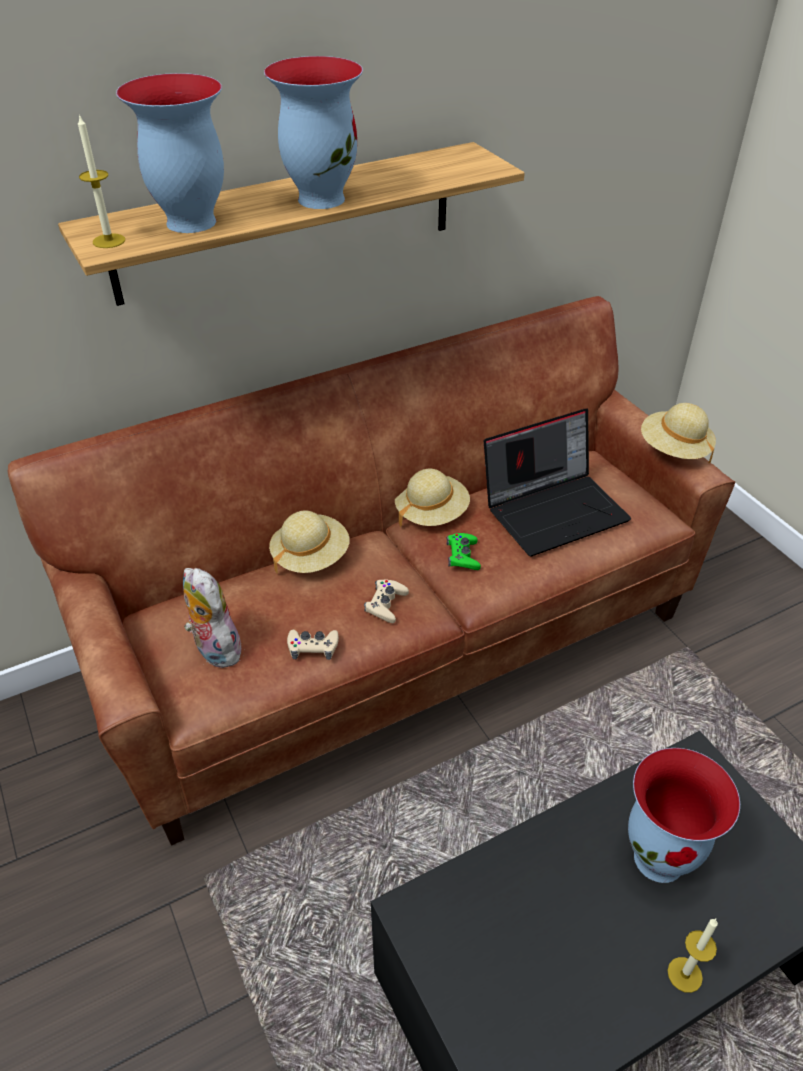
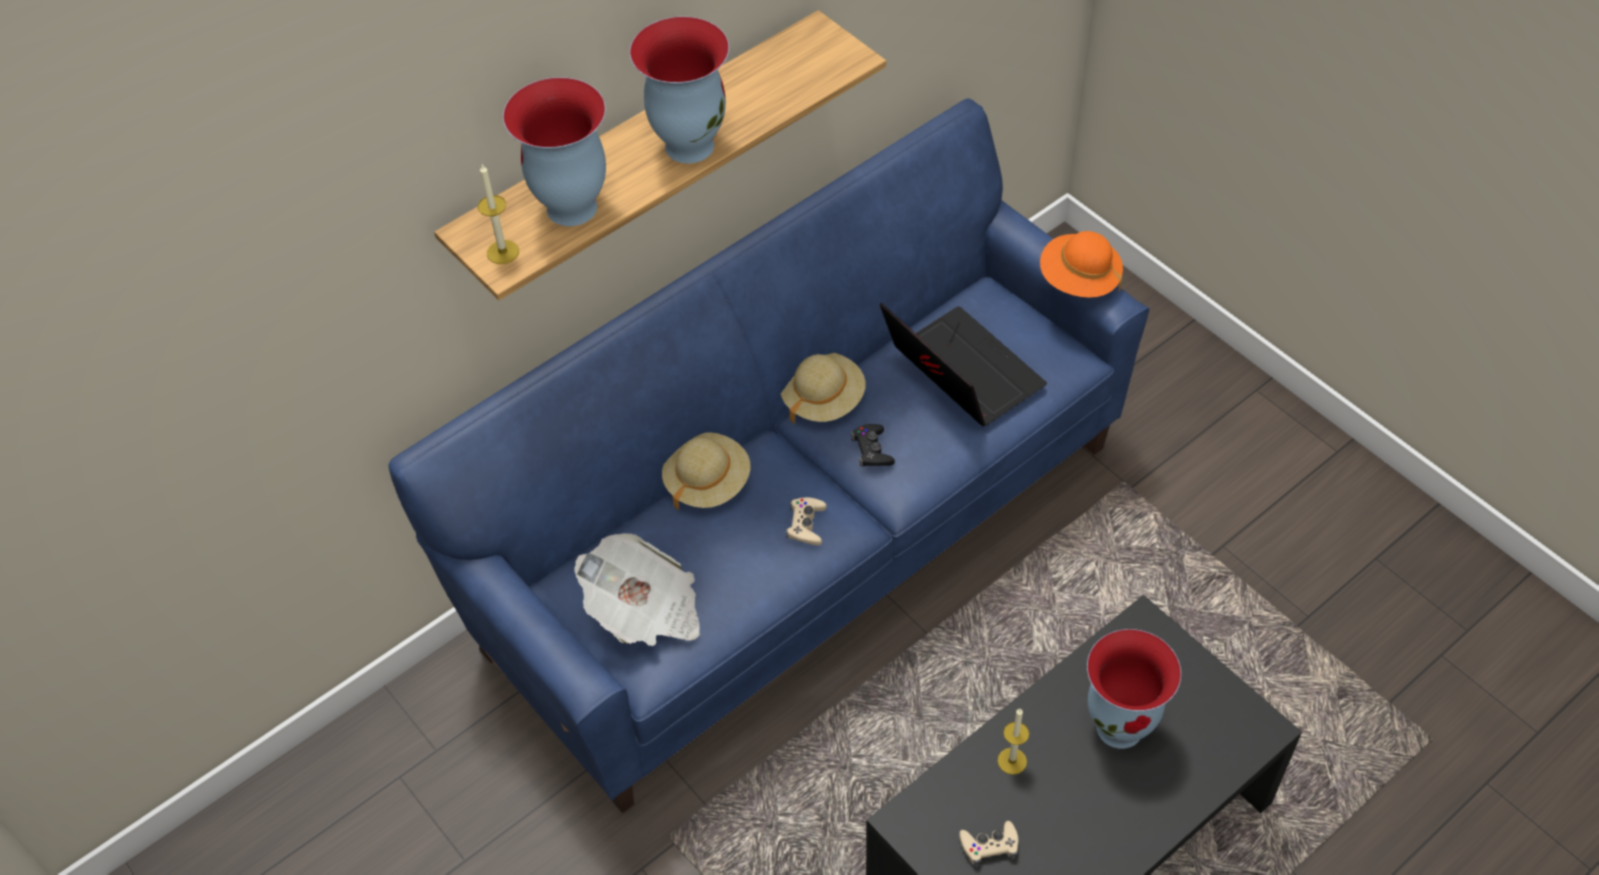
camera: 10 degrees left, 10 degrees up
brown sofa [8,296,735,846] -> blue sofa [388,98,1149,813]
plush toy [183,568,241,668] -> newspaper [574,533,700,646]
beige game controller [287,630,339,660] -> beige game controller moved to [959,821,1019,867]
green game controller [447,533,481,570] -> black game controller [851,424,895,467]
laptop [484,408,631,556] -> laptop turned 90 degrees counterclockwise [880,303,1047,426]
beige hat [641,403,716,464] -> orange hat [1040,231,1123,298]
candle [667,919,718,993] -> candle moved to [998,709,1029,775]

